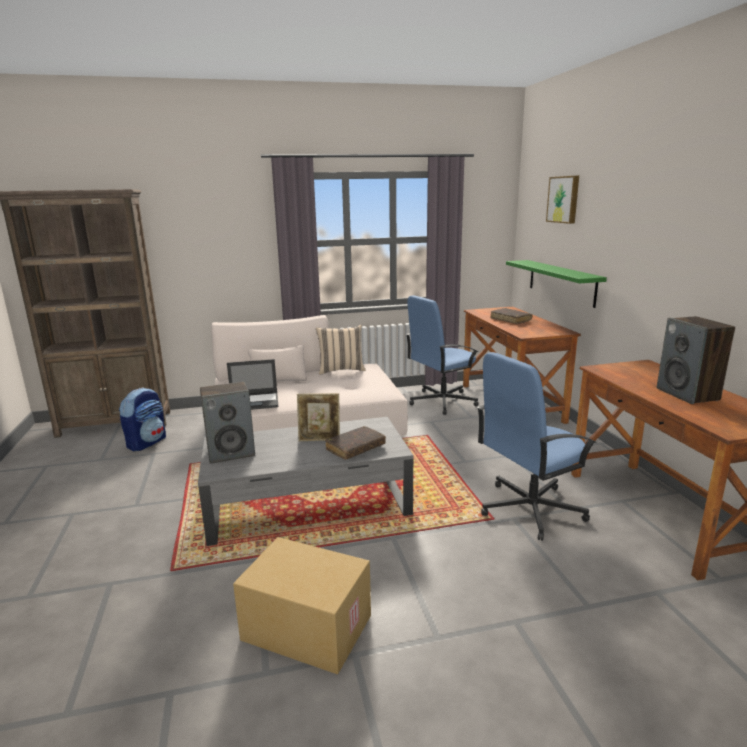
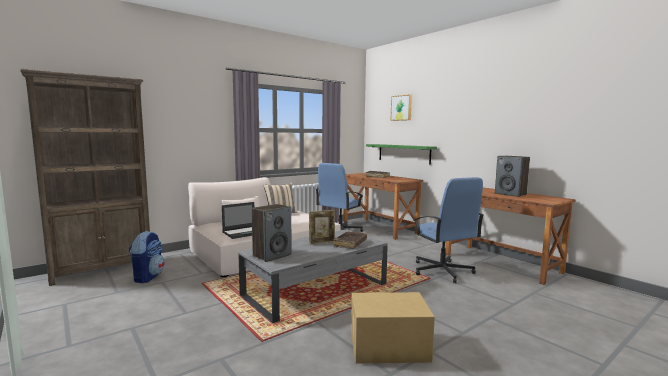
camera: 25 degrees left, 10 degrees down
blue office chair [477,352,597,541] -> blue office chair turned 60 degrees counterclockwise [413,177,484,283]

